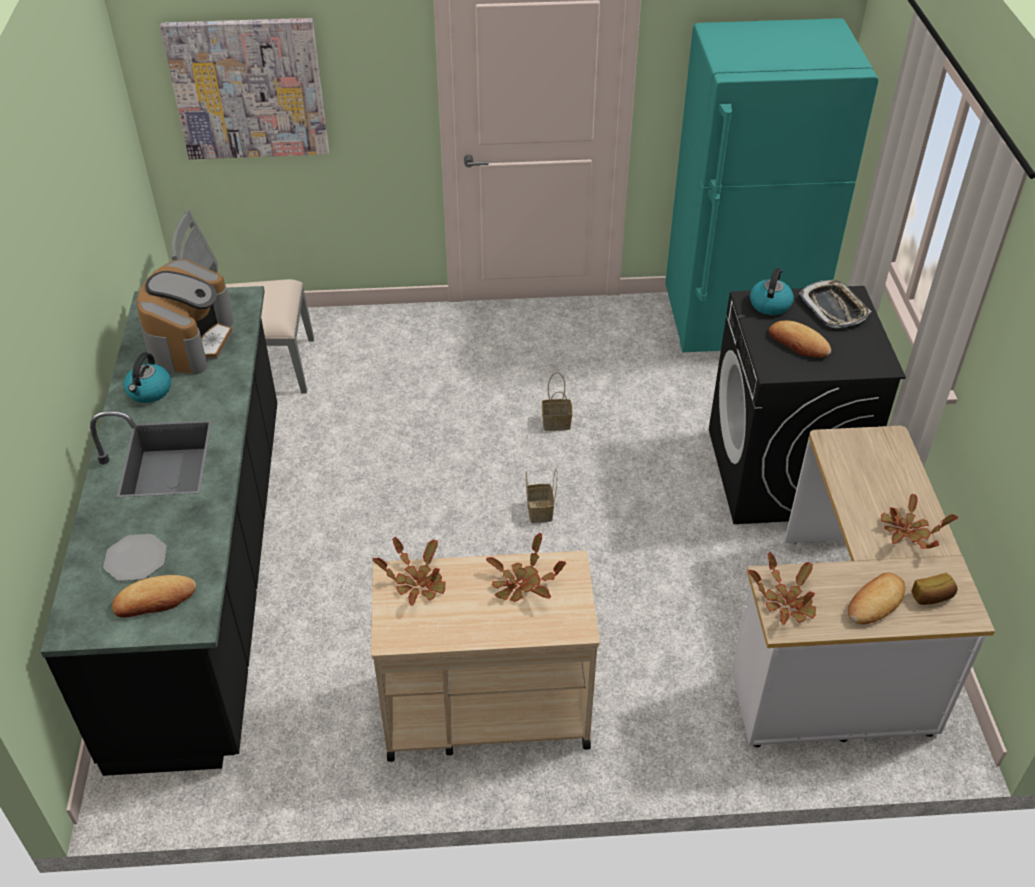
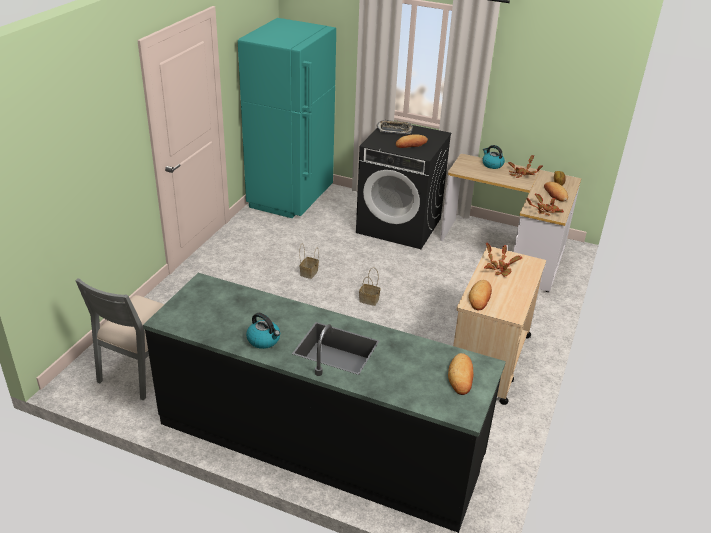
camera: 65 degrees left, 10 degrees down
plate [103,534,167,581] -> none
coffee machine [137,259,234,375] -> none
picture [160,18,329,159] -> none
potted plant [372,537,446,606] -> bread [469,280,492,310]
kettle [750,268,794,315] -> kettle moved to [482,145,505,169]

